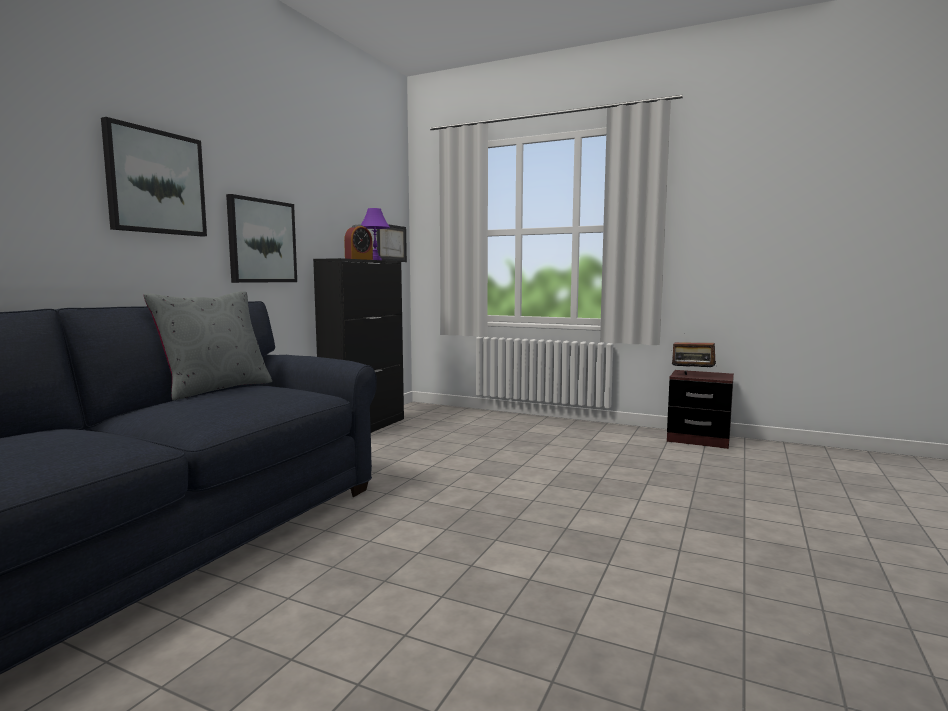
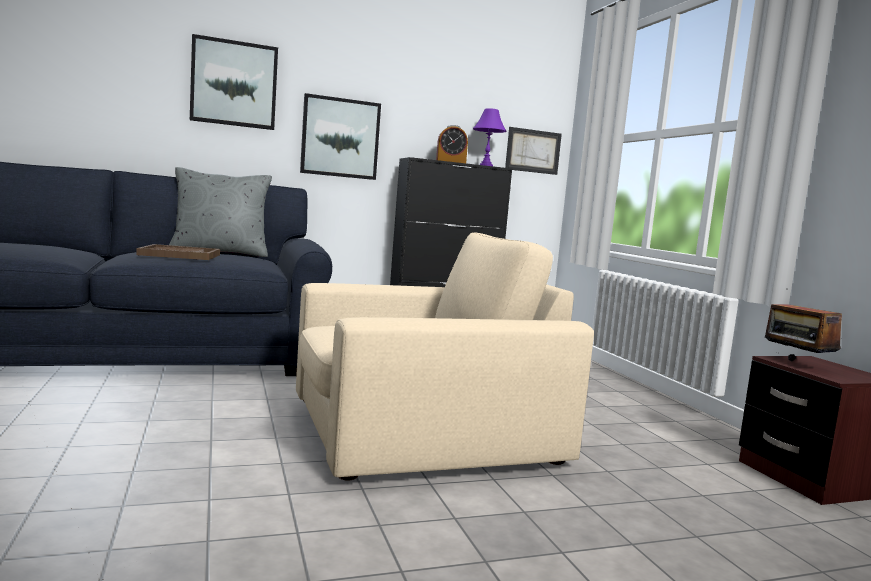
camera: 45 degrees right, 0 degrees up
none -> brown tray [136,244,220,260]
none -> beige armchair [296,232,594,480]

